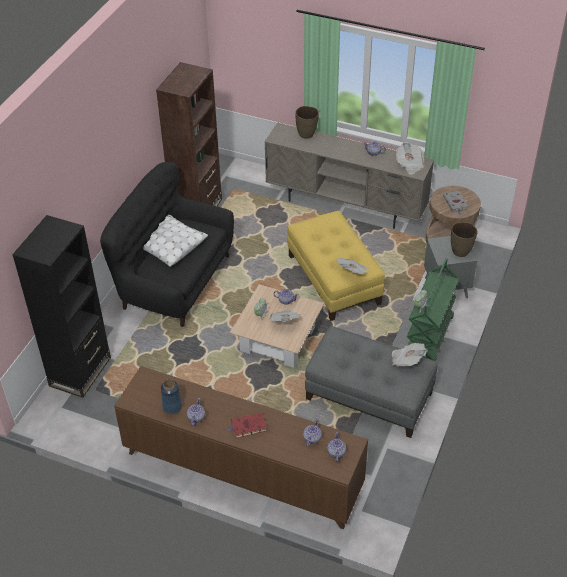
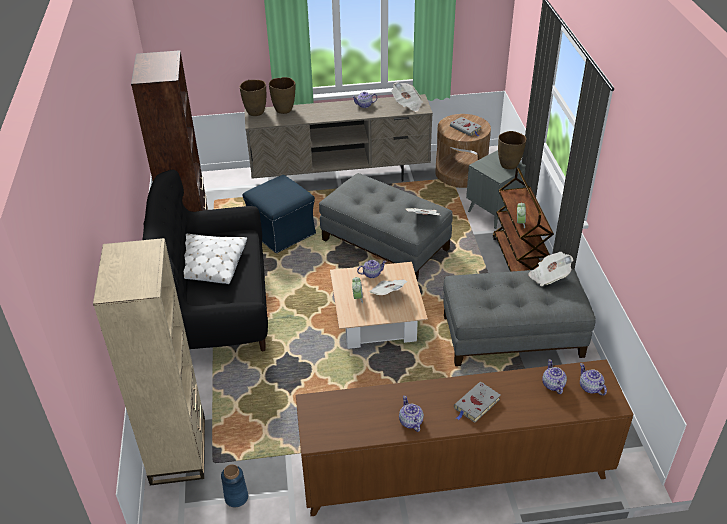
camera: 30 degrees left, 5 degrees down
black bookcase [12,215,111,398] -> beige bookcase [93,238,205,486]
blue vase [161,379,182,414] -> blue vase moved to [221,464,248,507]
red book [227,413,267,438] -> grey book [454,382,501,423]
yellow ottoman [288,211,385,321] -> grey ottoman [319,173,453,281]
green cart [407,258,459,361] -> brown cart [493,168,554,272]
none -> brown vase [239,80,266,116]
none -> blue ottoman [242,175,316,253]

